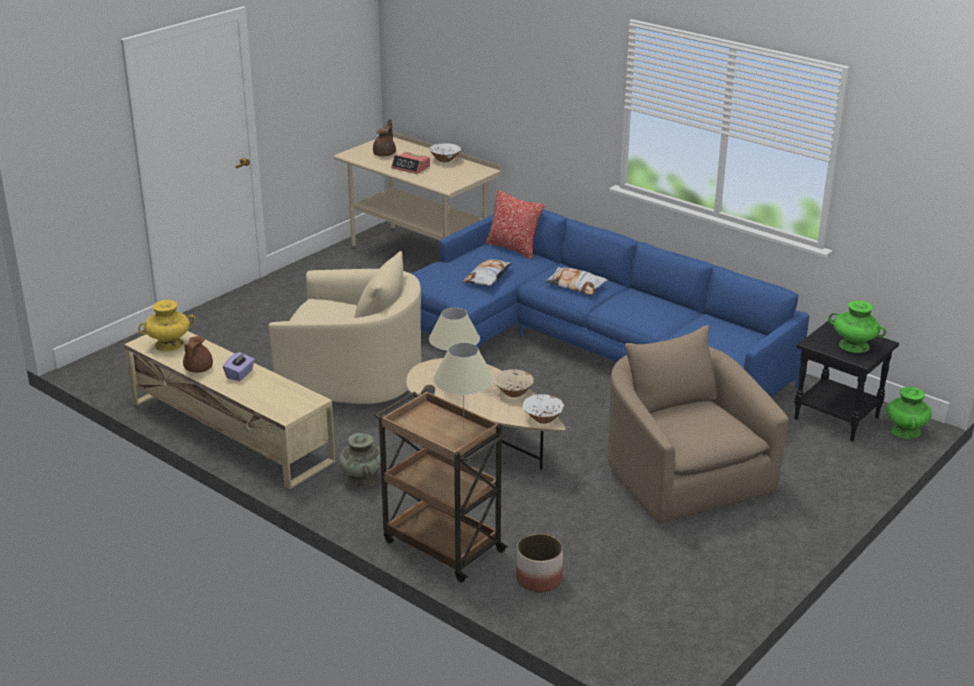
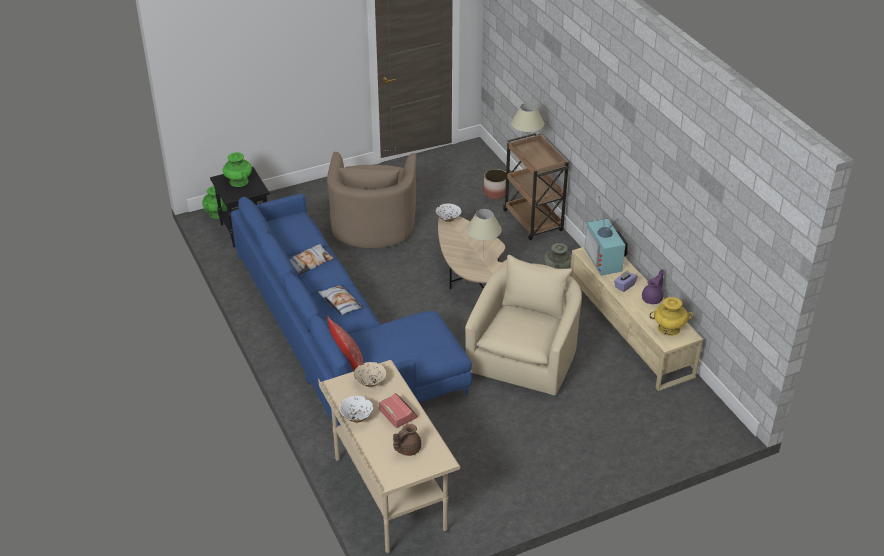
camera: 155 degrees left, 10 degrees up
brown teapot [183,336,213,373] -> purple teapot [642,269,664,304]
beige armchair [268,251,422,404] -> beige armchair turned 75 degrees clockwise [465,255,582,395]
pillow [463,259,512,286] -> pillow moved to [290,244,334,275]
beige bowl [494,369,534,398] -> beige bowl moved to [354,362,386,387]
none -> television [584,196,628,275]

